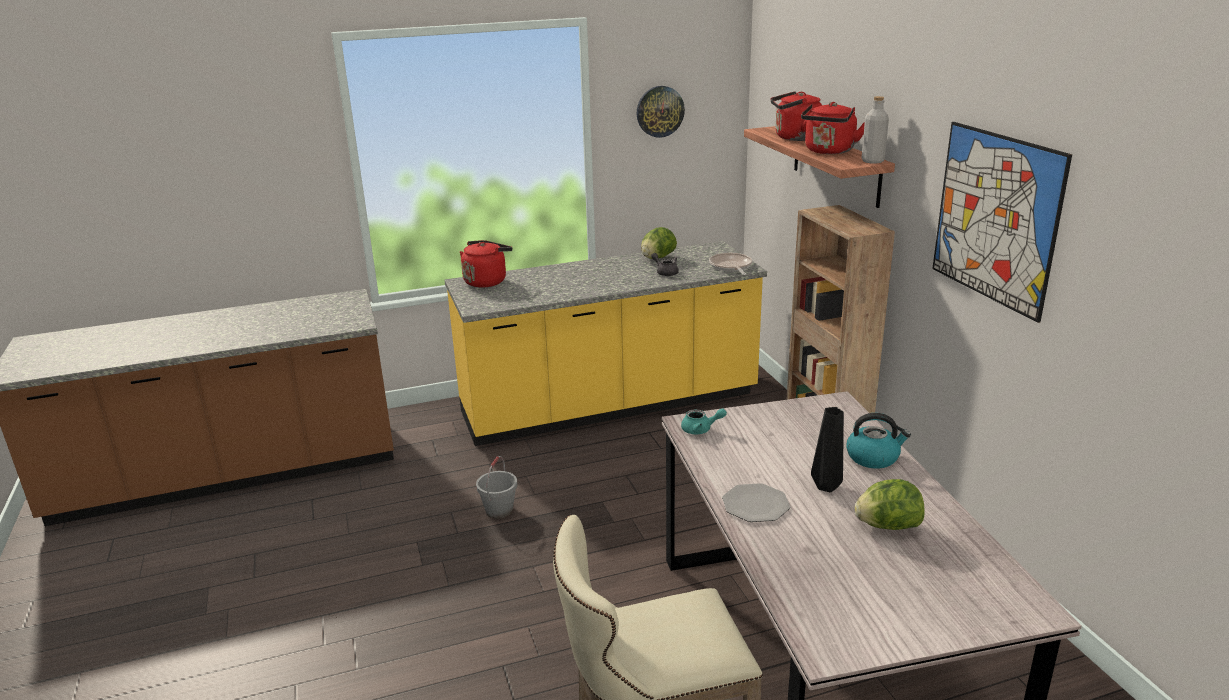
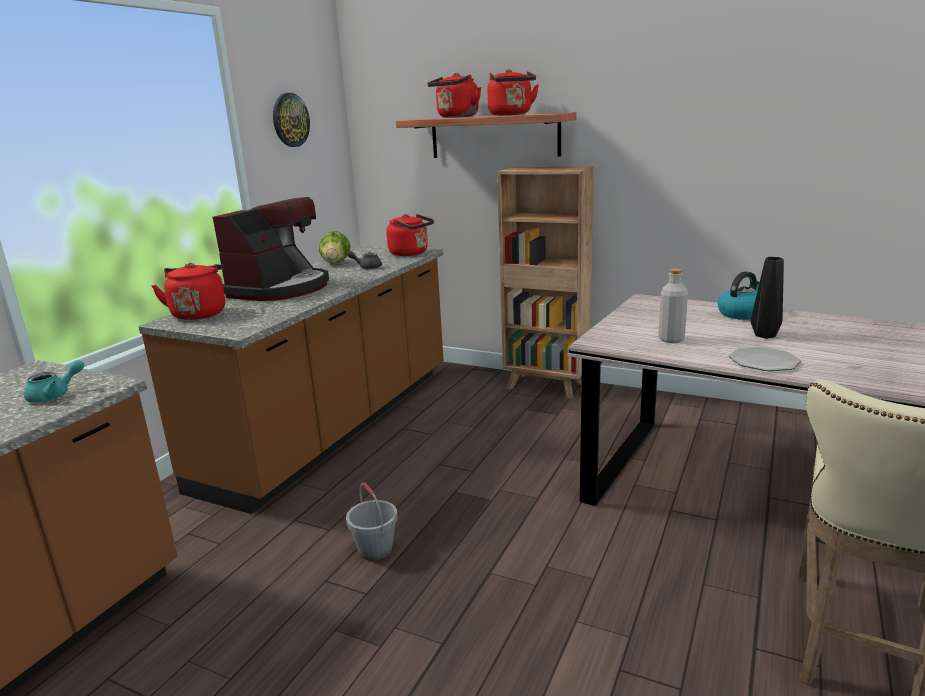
camera: 45 degrees left, 5 degrees down
yellow counter [444,241,767,446] -> brown counter [139,245,443,514]
turquoise teapot [681,408,727,434] -> turquoise teapot moved to [24,360,84,403]
frying pan [709,253,752,275] -> red kettle [386,214,434,256]
lettuce [854,479,925,530] -> none
grey bottle [862,96,889,164] -> grey bottle moved to [658,269,688,343]
picture [932,122,1072,323] -> none
none -> coffee machine [213,197,329,301]

